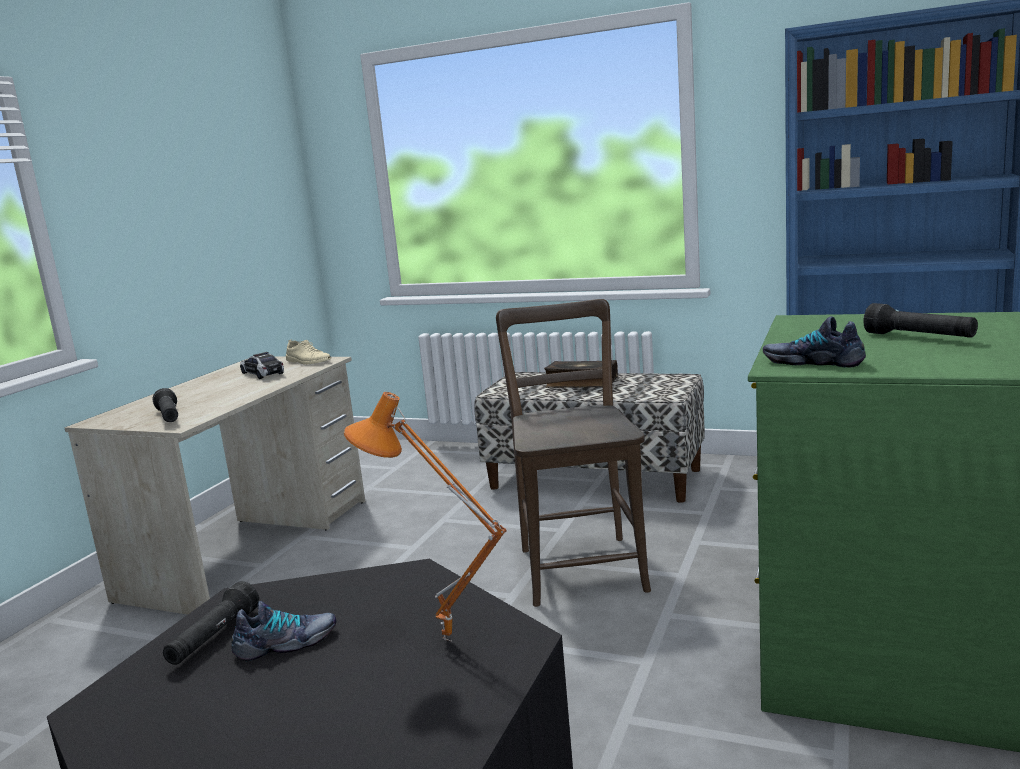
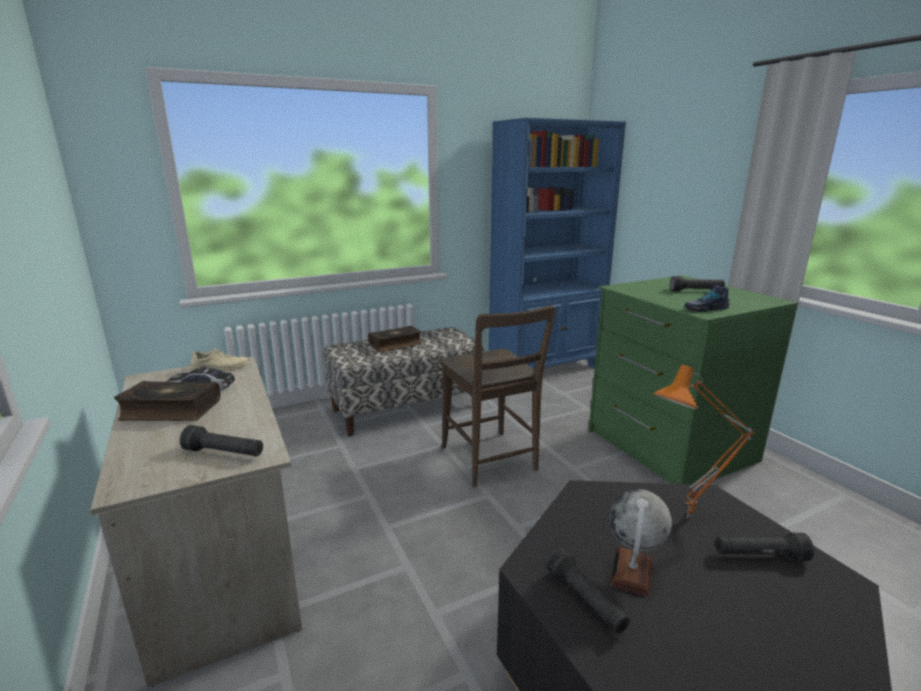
camera: 50 degrees left, 5 degrees up
shoe [231,601,336,661] -> globe [609,489,672,597]
brown chair [496,299,651,607] -> brown chair turned 150 degrees counterclockwise [440,305,556,487]
none -> book [114,381,220,421]
none -> black flashlight [715,533,814,561]

